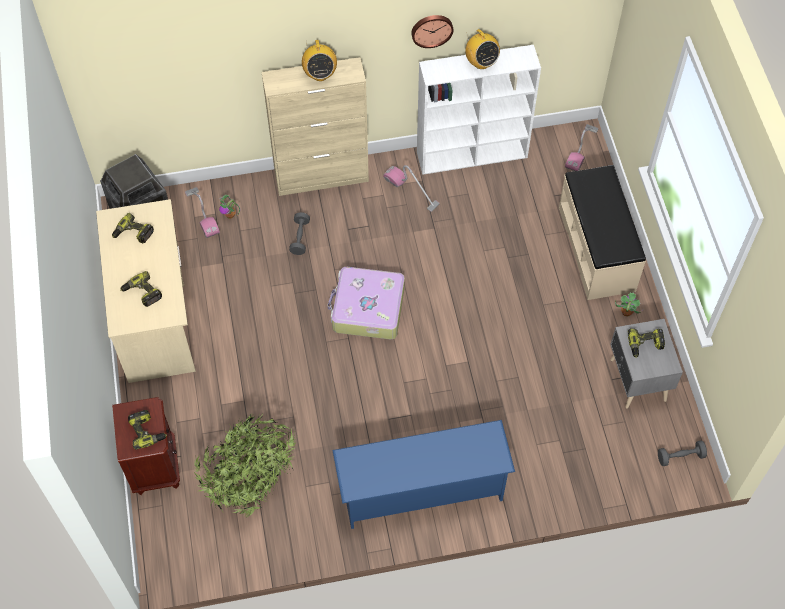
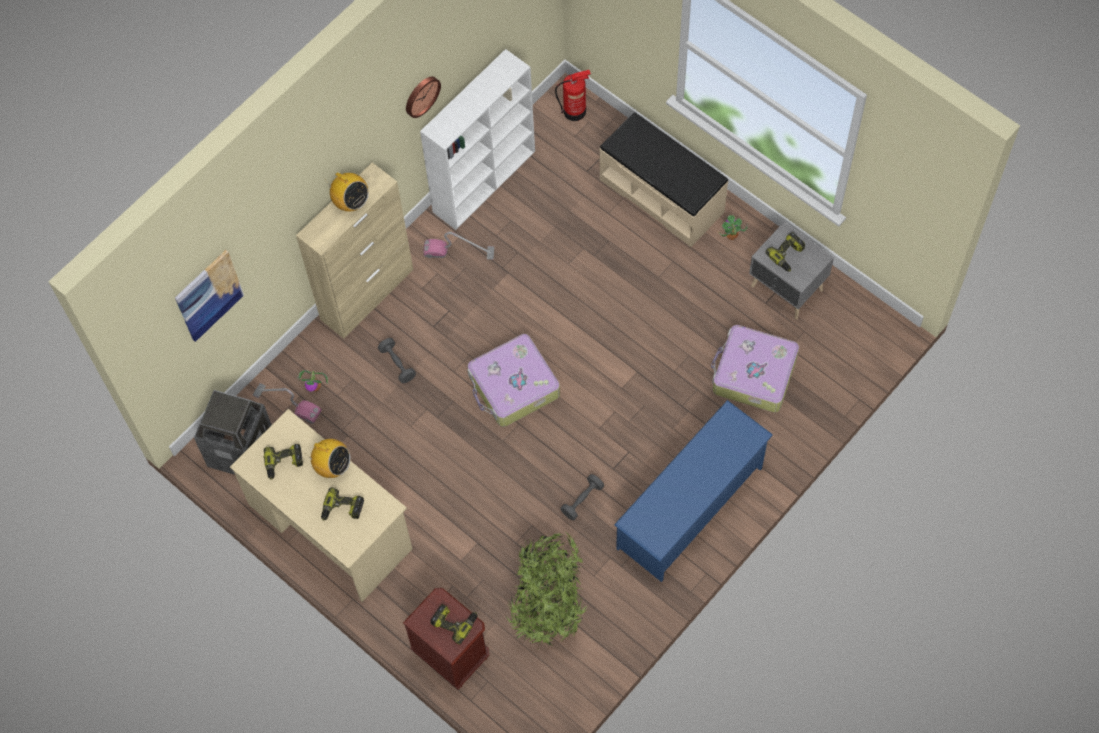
camera: 35 degrees left, 5 degrees up
radio [465,29,500,69] -> radio moved to [305,439,351,478]
vacuum cleaner [565,124,598,171] -> fire extinguisher [555,70,591,121]
grey dumbbell [658,440,707,466] -> grey dumbbell moved to [561,474,604,520]
none -> picture [175,250,244,342]
none -> suitcase [711,325,799,412]

